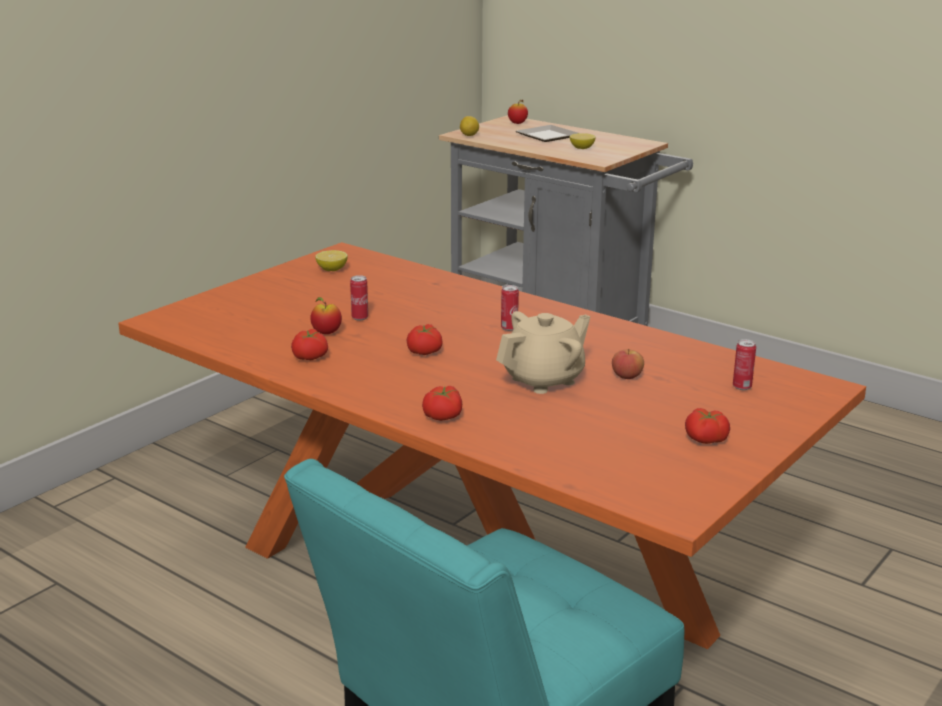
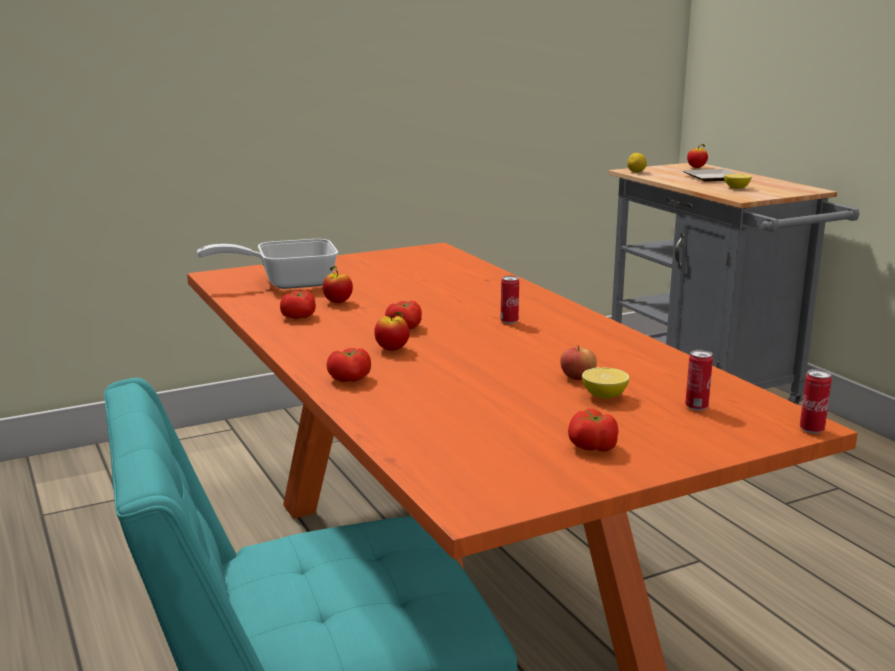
camera: 25 degrees right, 5 degrees down
lemon [315,250,348,271] -> lemon moved to [582,367,629,399]
can [350,275,368,320] -> can moved to [800,369,832,434]
beige teapot [496,311,590,394] -> none
none -> frying pan [197,239,338,289]
none -> apple [374,312,410,351]

